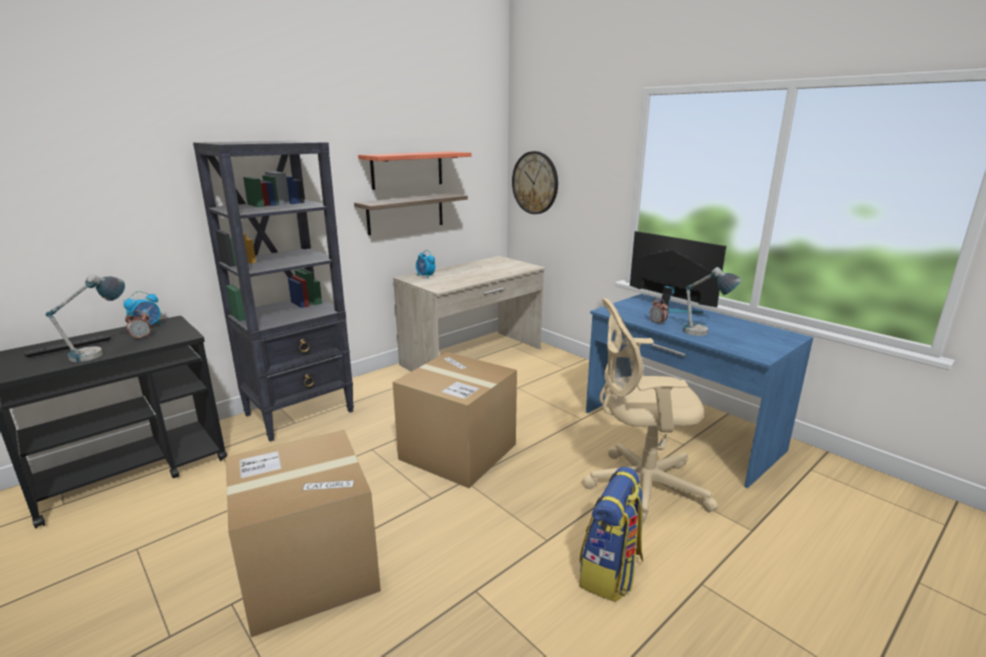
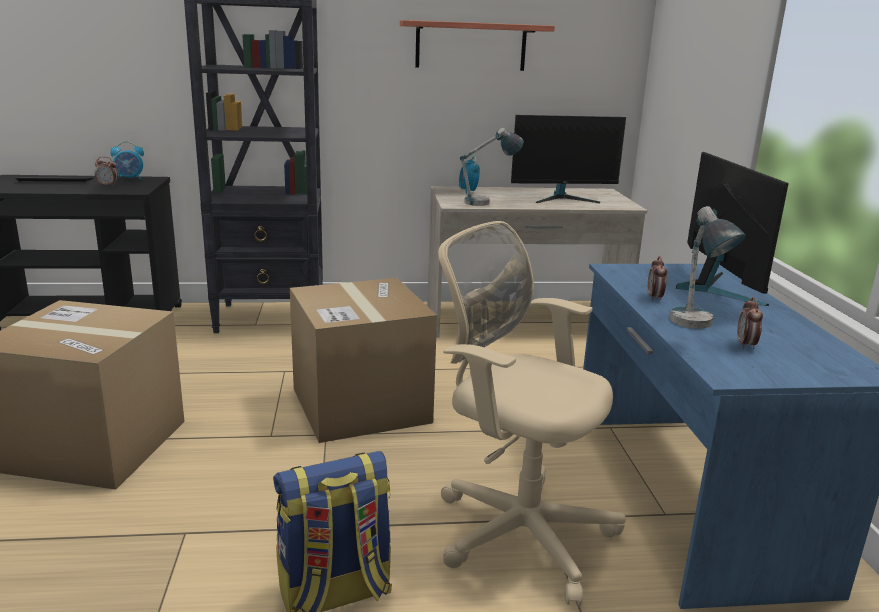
camera: 35 degrees right, 0 degrees up
table lamp [46,274,125,362] -> table lamp moved to [460,128,524,206]
shelf [354,193,468,235] -> none
wall clock [512,151,558,214] -> none
none -> monitor [511,115,626,203]
none -> alarm clock [737,297,763,349]

